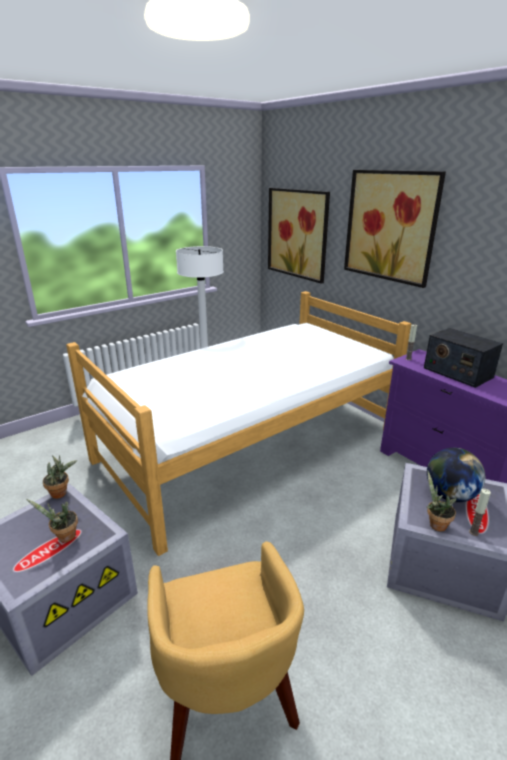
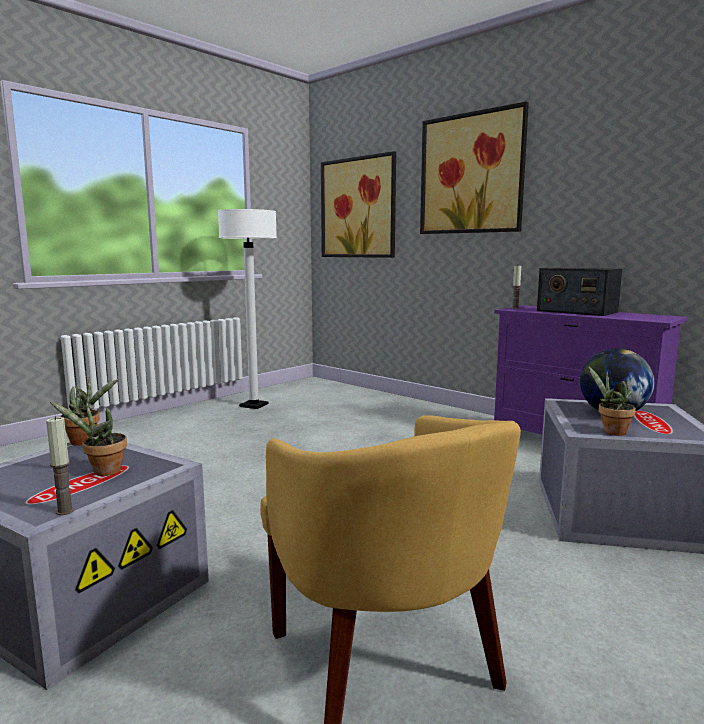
camera: 10 degrees left, 15 degrees down
bed [66,291,411,556] -> none
candle [469,488,491,536] -> candle moved to [46,416,75,515]

